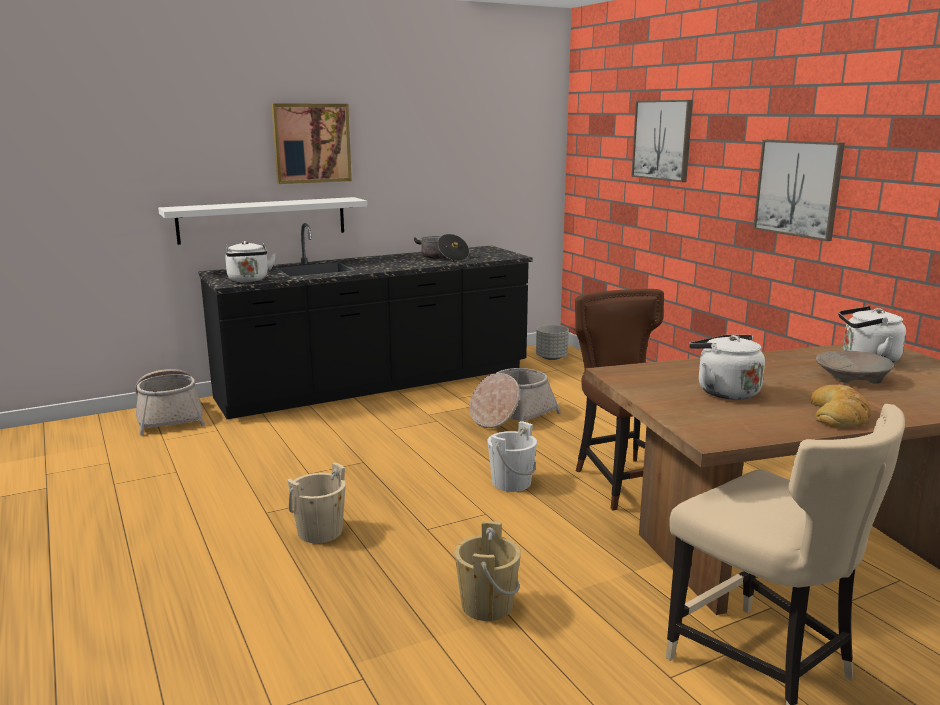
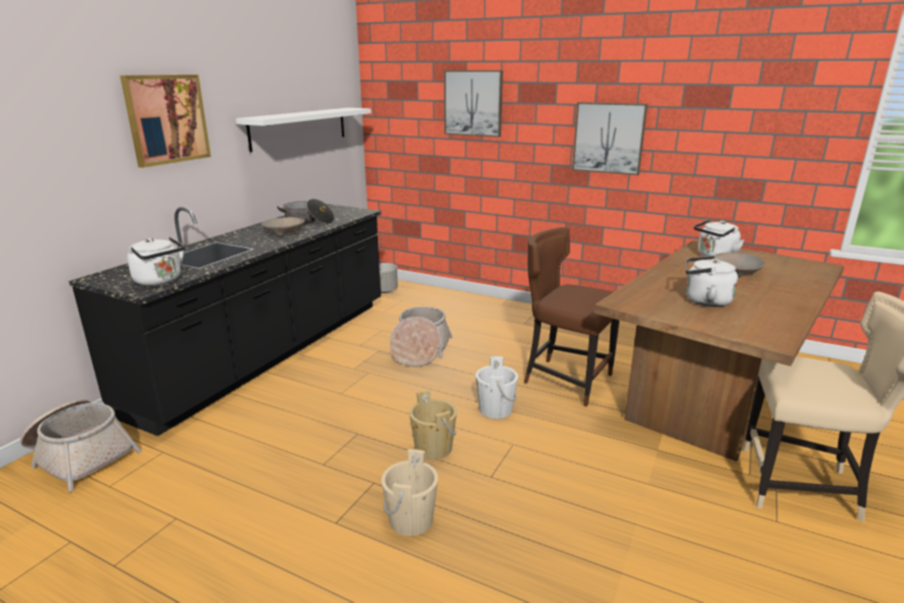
camera: 35 degrees left, 5 degrees up
white shelf [158,197,367,245] -> white shelf moved to [236,108,371,152]
beige bucket [455,521,521,621] -> beige bucket moved to [409,389,457,460]
bread [811,384,871,428] -> none
none -> beige bowl [261,217,305,237]

